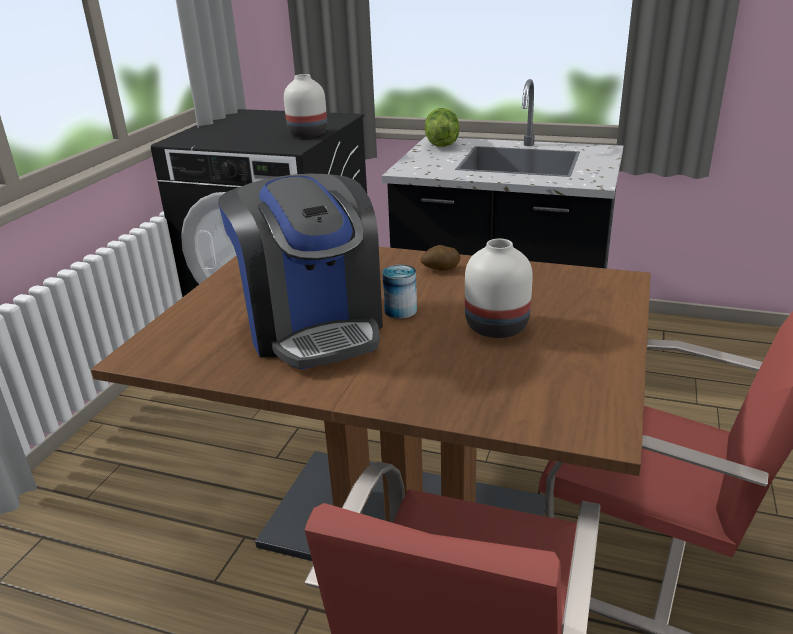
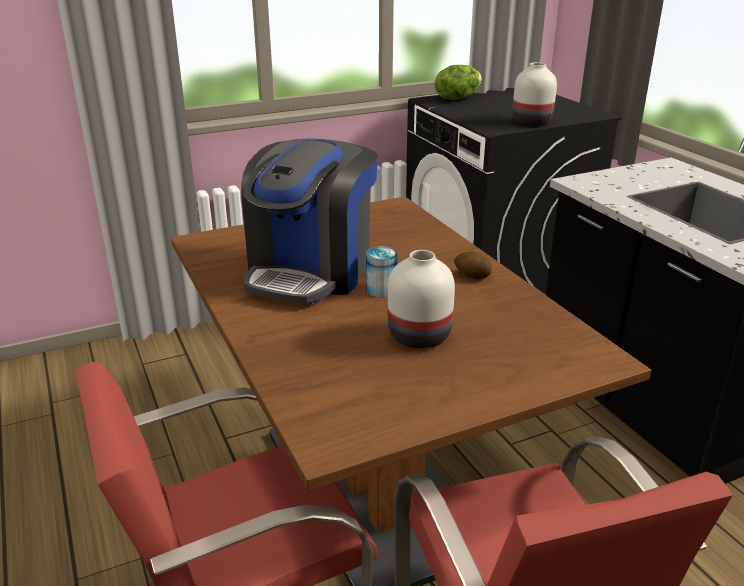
camera: 45 degrees right, 0 degrees up
lettuce [425,108,459,147] -> lettuce moved to [434,65,482,100]

